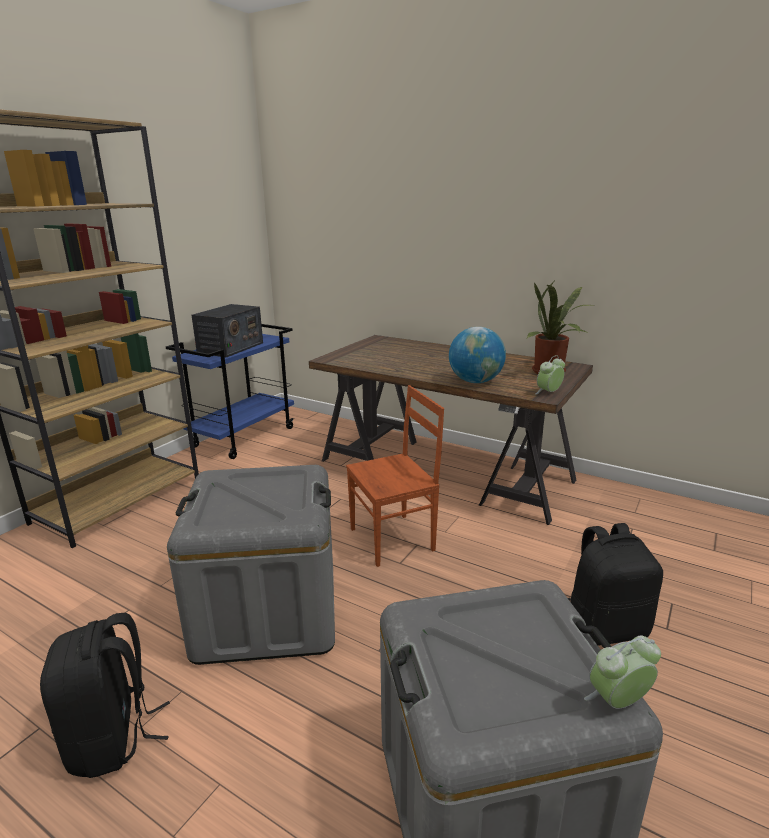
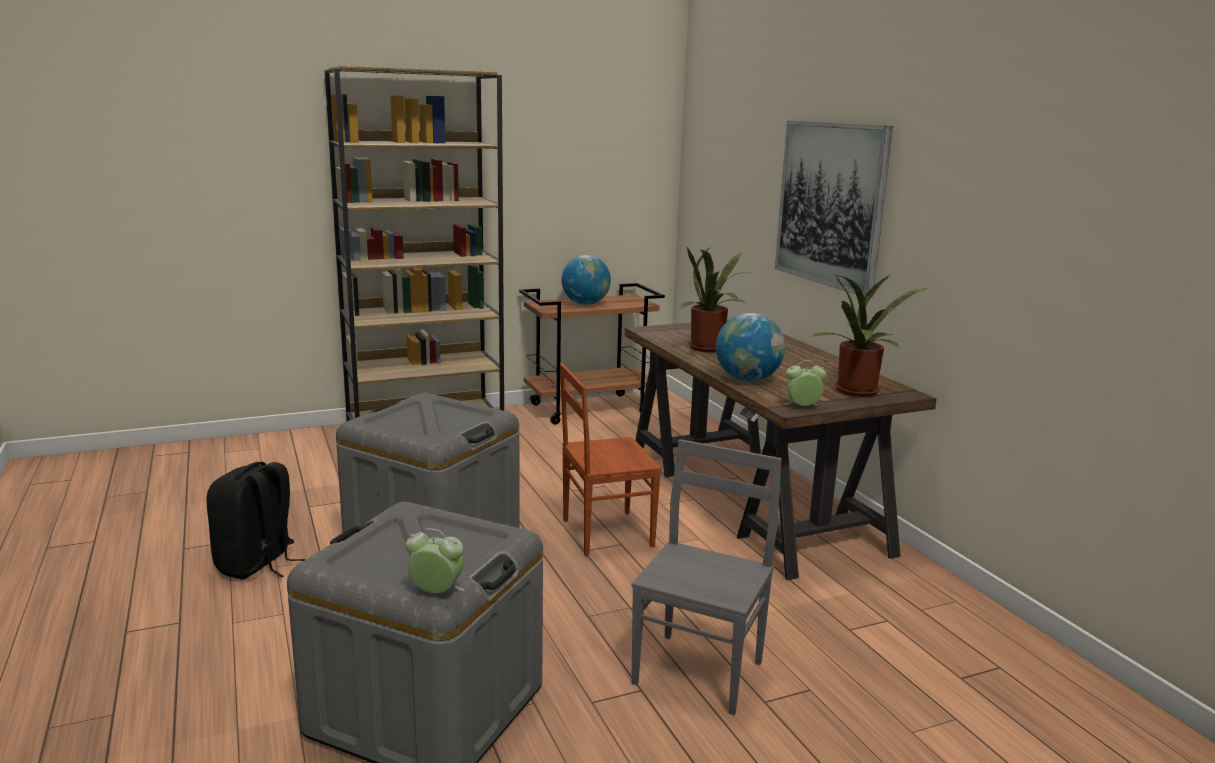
camera: 35 degrees right, 5 degrees down
blue cart [166,324,294,459] -> brown cart [519,283,665,424]
radio [191,304,263,357] -> globe [561,255,611,305]
brown chair [346,385,444,567] -> brown chair turned 150 degrees clockwise [560,363,662,556]
black backpack [568,523,663,646] -> grey chair [631,439,782,715]
none -> potted plant [680,246,749,352]
none -> picture [775,121,893,297]

